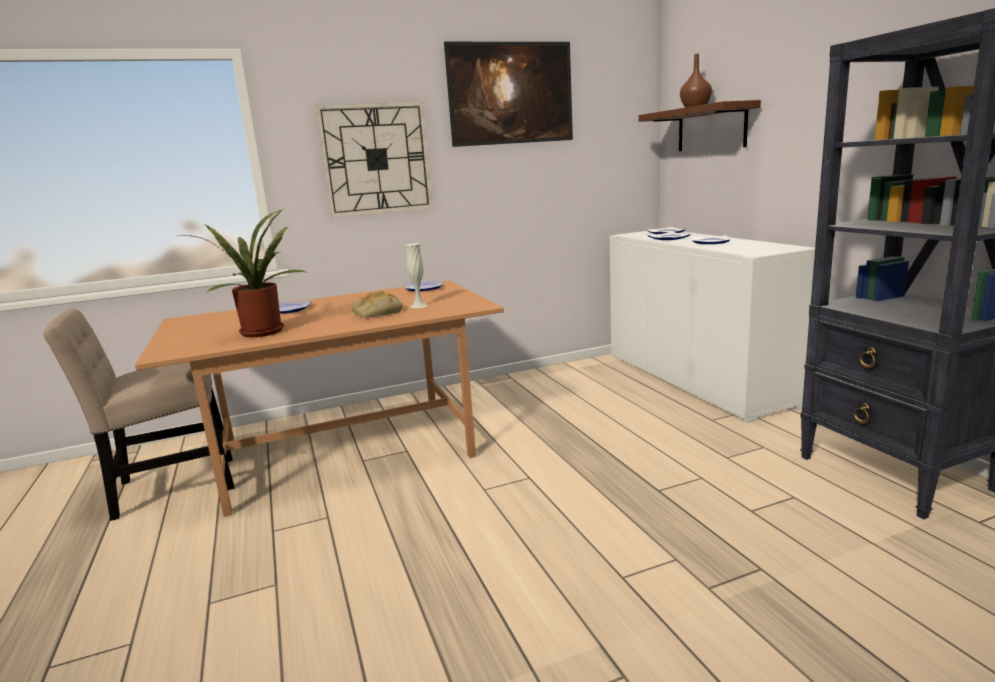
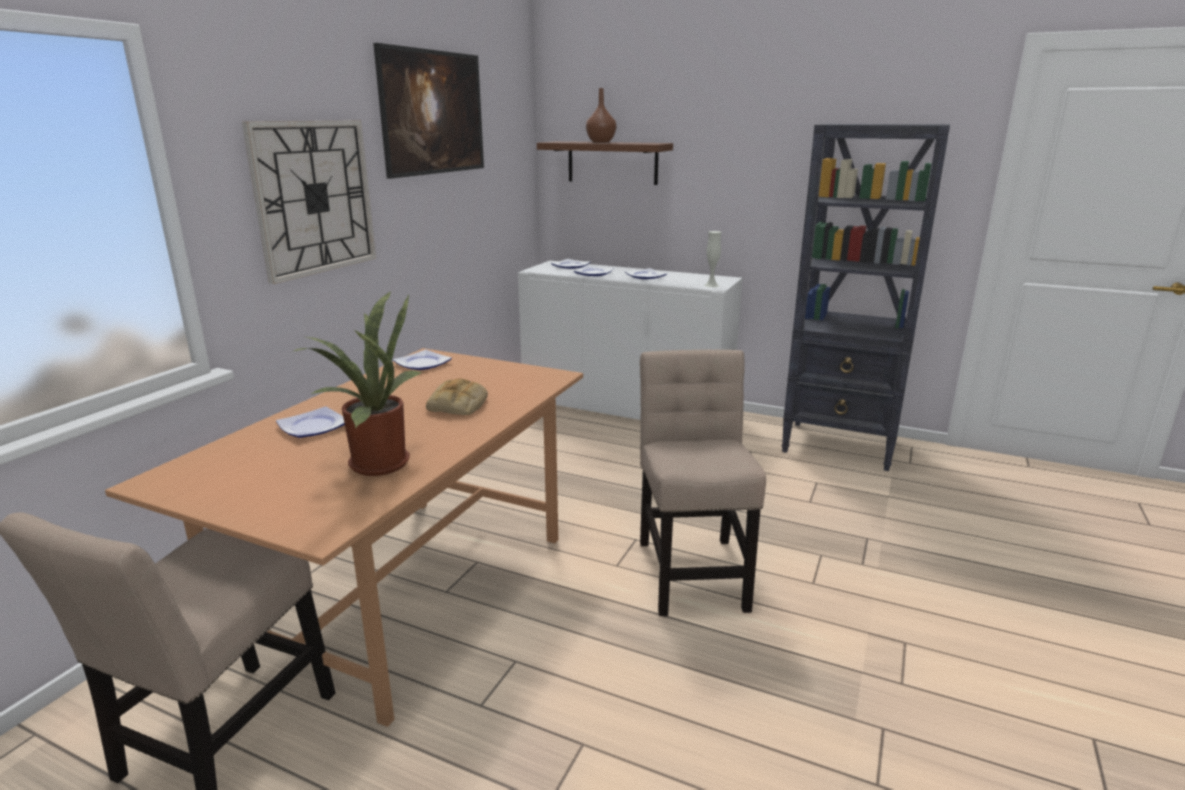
camera: 45 degrees left, 5 degrees up
white vase [405,243,428,308] -> white vase moved to [704,231,722,287]
none -> beige chair [640,350,766,616]

